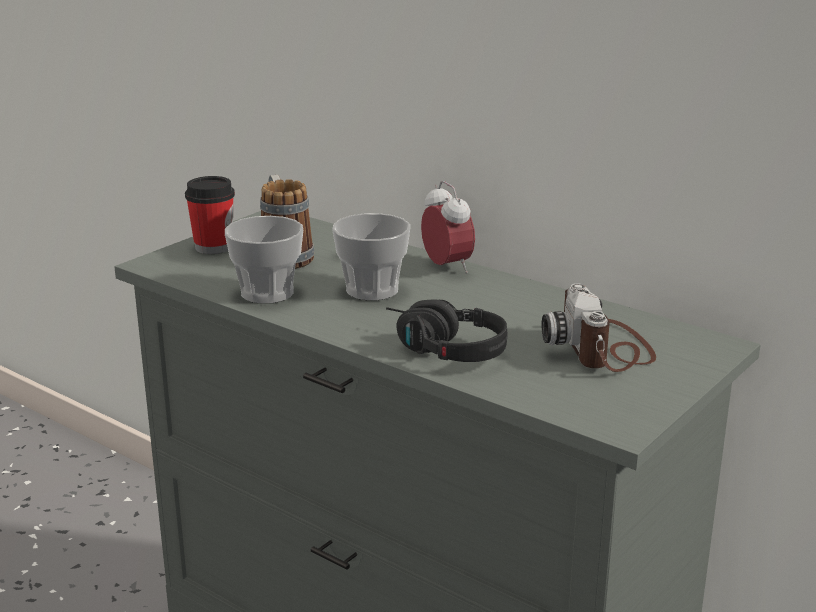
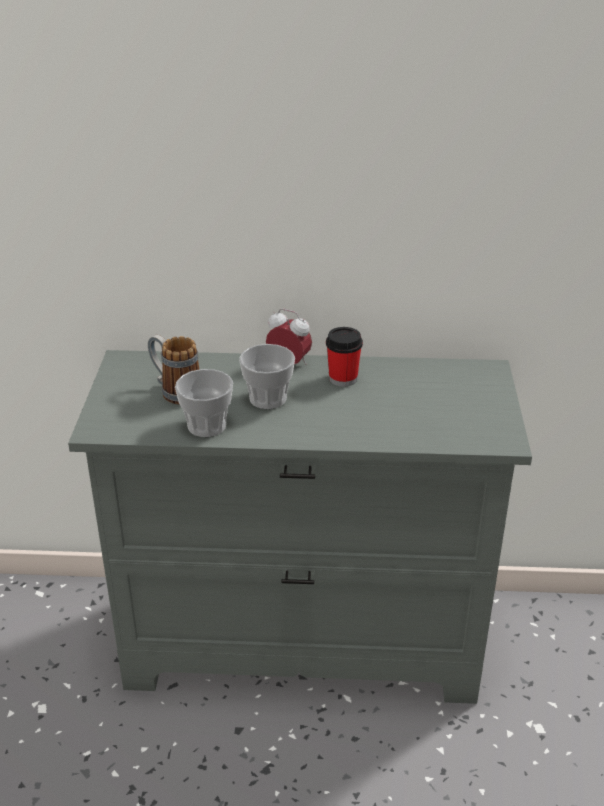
camera: 35 degrees left, 10 degrees up
cup [185,176,235,254] -> cup moved to [326,327,363,387]
black headphones [386,299,507,362] -> none
camera [541,283,656,372] -> none

